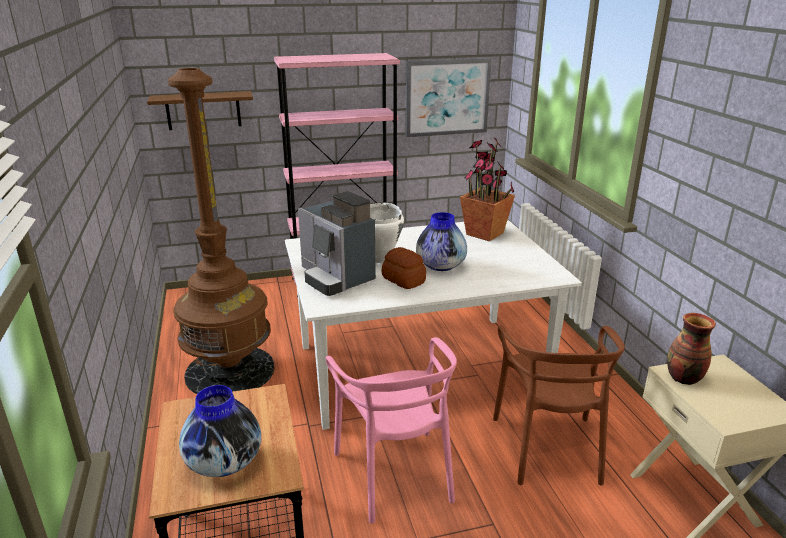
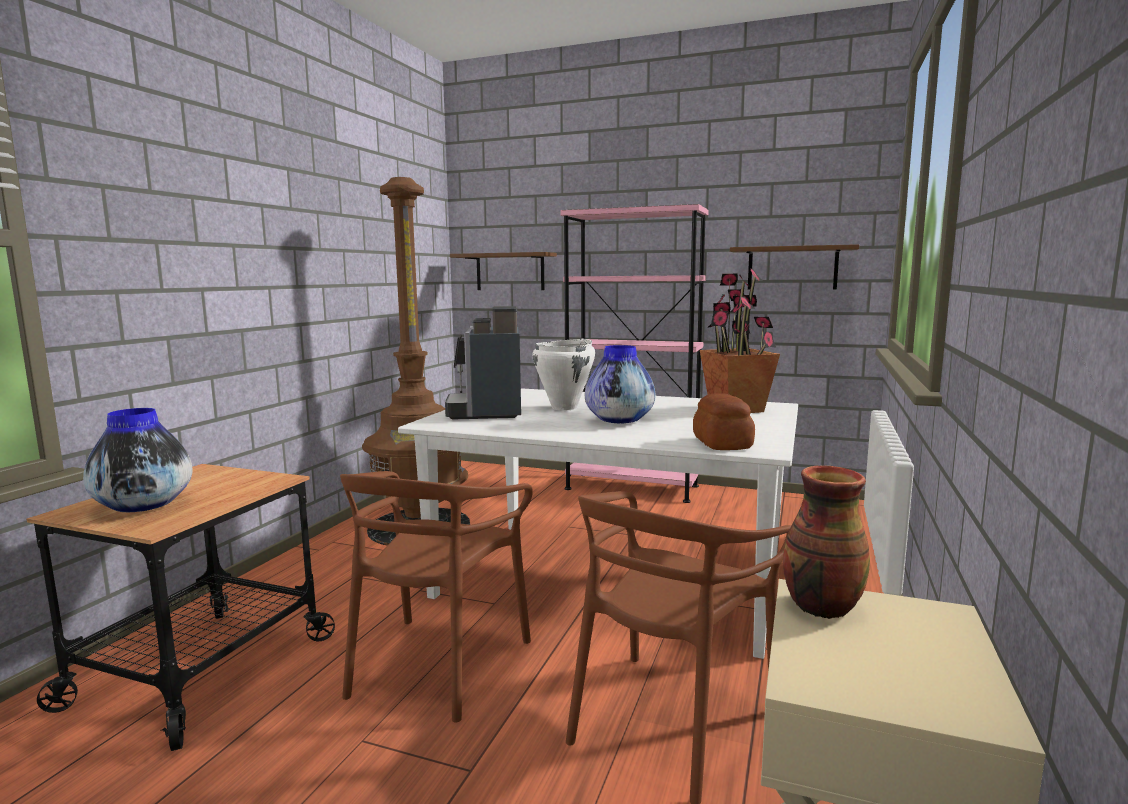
camera: 35 degrees right, 15 degrees down
pink chair [325,337,457,524] -> brown chair [340,471,533,723]
bread [382,247,426,289] -> bread moved to [693,393,755,450]
picture [406,58,491,137] -> brown shelf [730,244,859,289]

